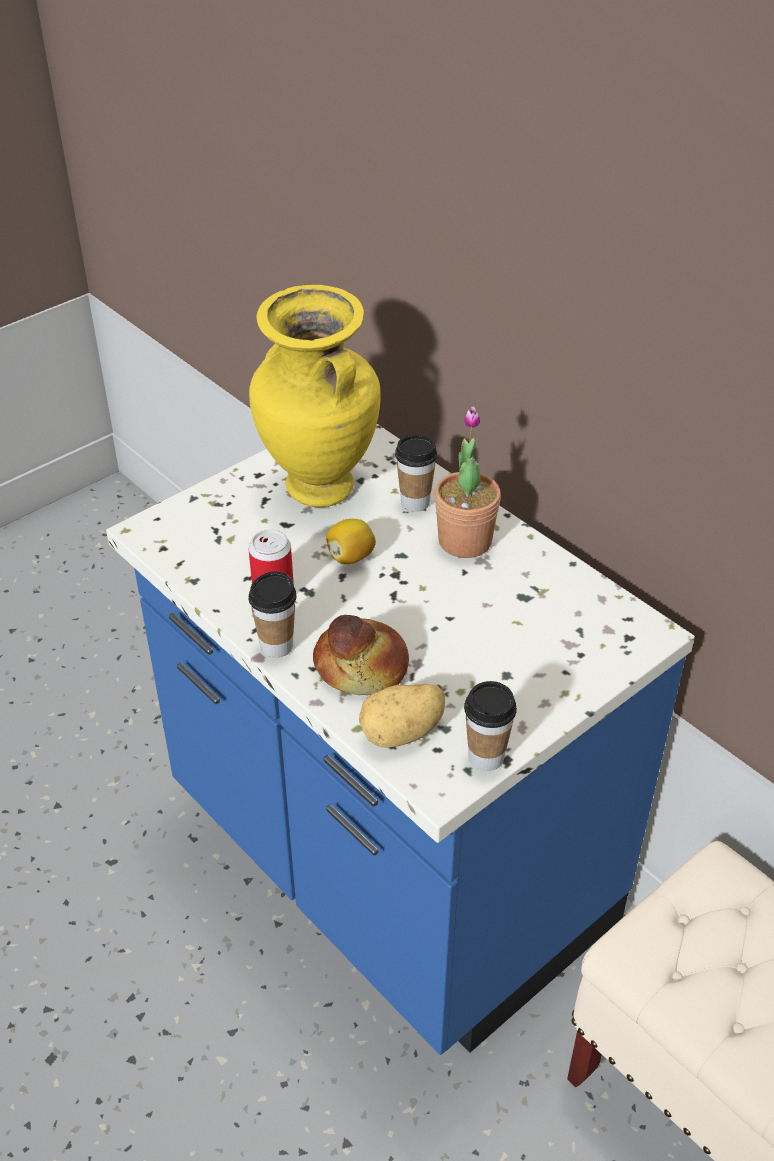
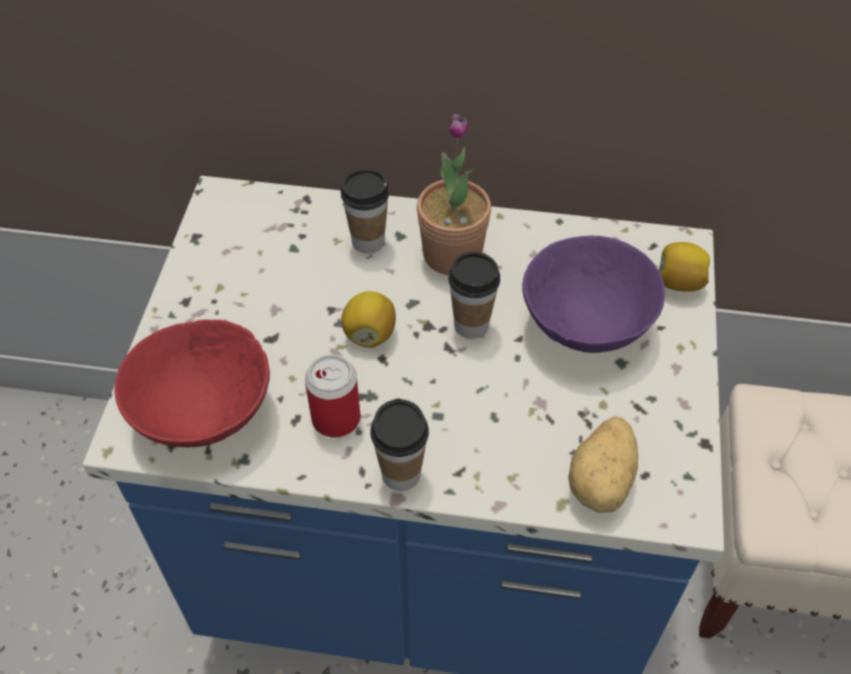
camera: 40 degrees left, 10 degrees up
yellow vase [249,285,381,507] -> none
bread [313,615,409,695] -> none
cup [464,681,517,771] -> cup moved to [448,251,500,339]
none -> red bowl [114,319,270,447]
none -> purple bowl [522,236,665,353]
none -> lemon [659,242,710,292]

